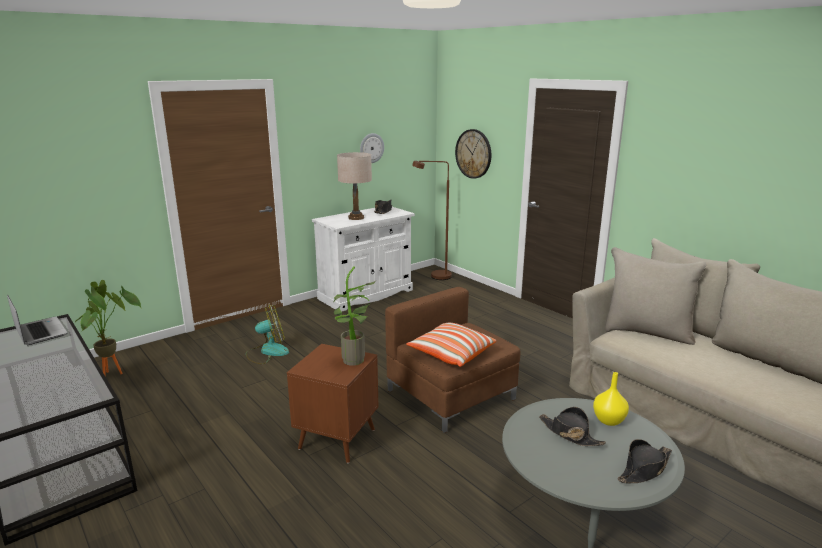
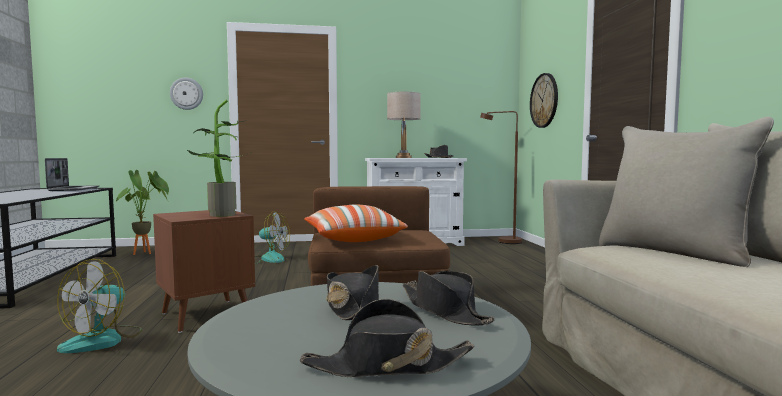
camera: 30 degrees right, 15 degrees down
wall clock [360,133,384,163] -> wall clock moved to [170,78,203,110]
yellow vase [593,372,629,426] -> black hat [403,270,495,326]
none -> fan [57,259,143,353]

